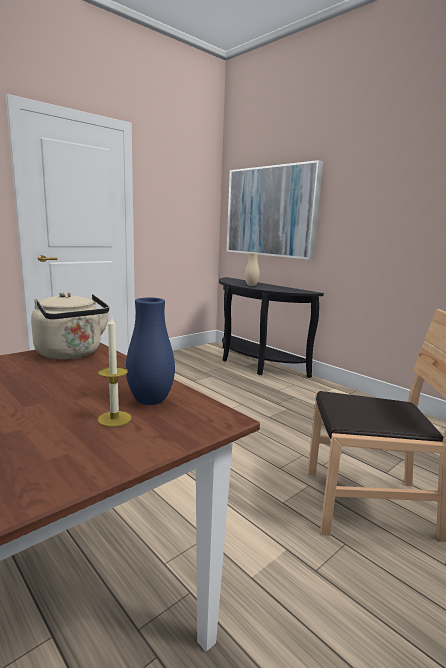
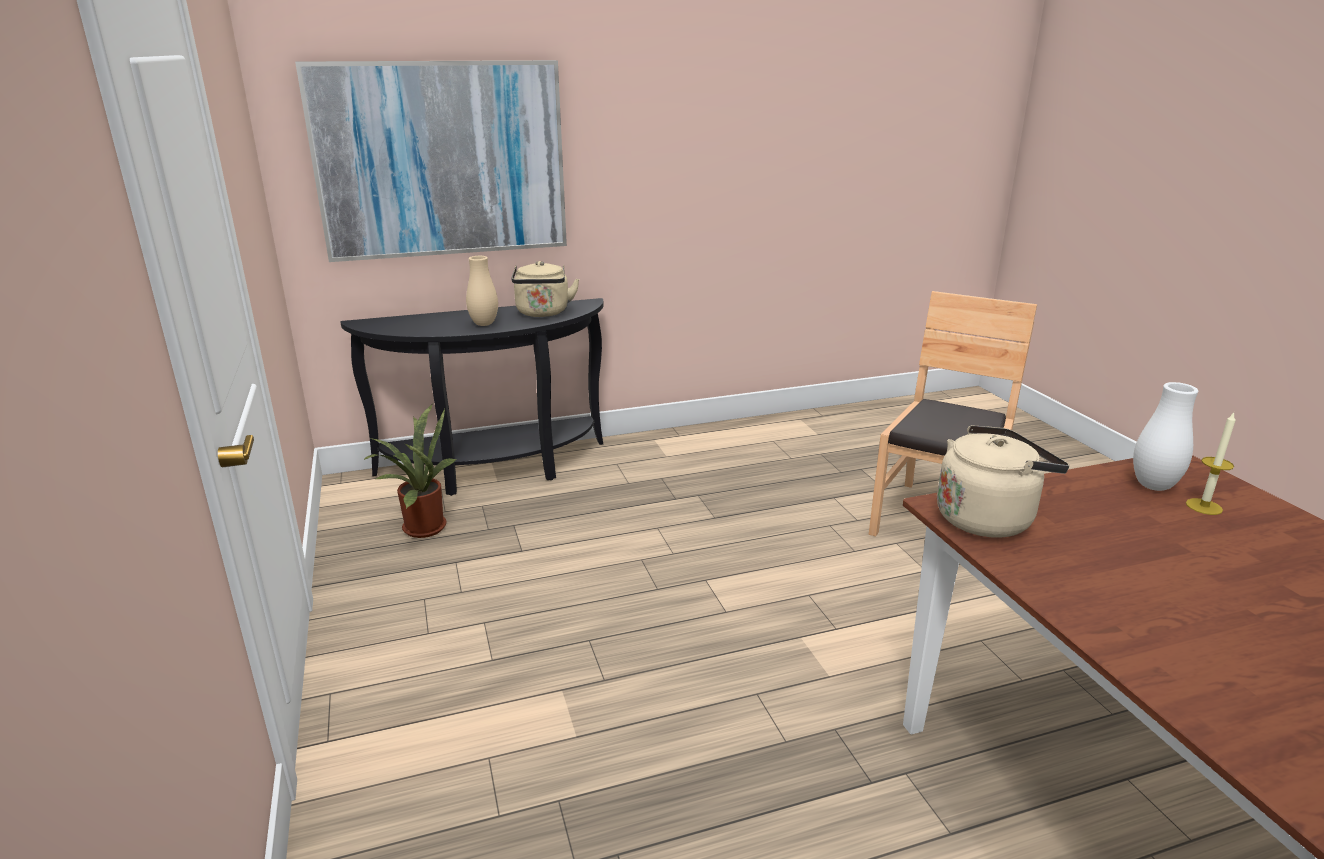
camera: 65 degrees left, 10 degrees up
blue vase [126,297,175,405] -> white vase [1133,382,1198,491]
none -> potted plant [364,405,457,538]
none -> beige kettle [511,261,579,317]

